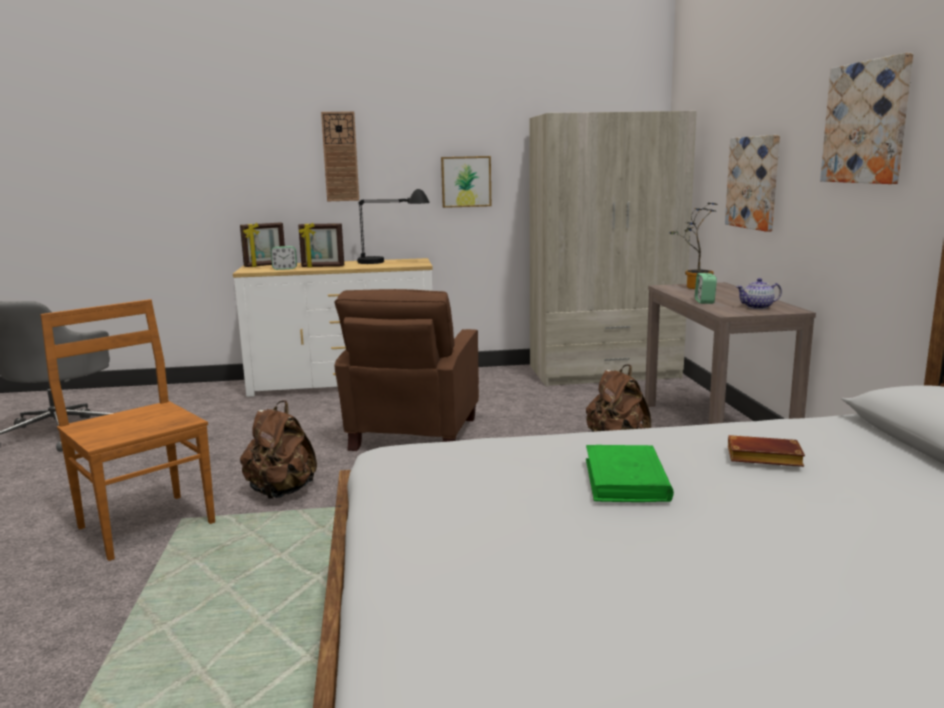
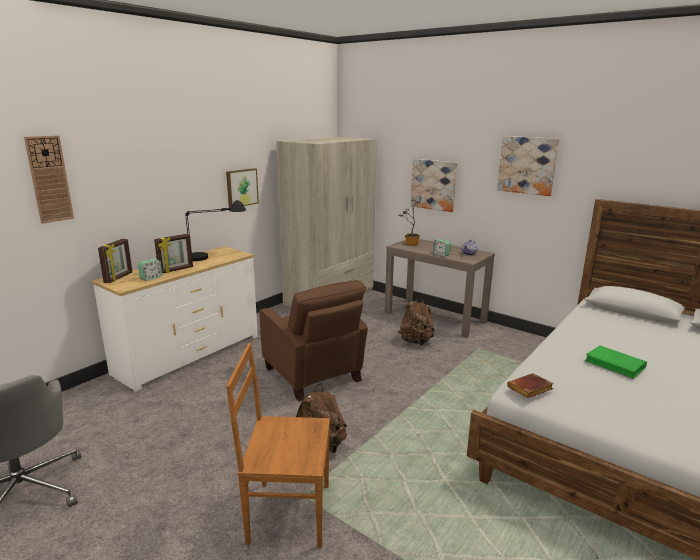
camera: 45 degrees left, 5 degrees up
wall clock [321,111,359,201] -> wall clock moved to [24,135,74,224]
brown book [728,435,805,467] -> brown book moved to [507,373,554,398]

